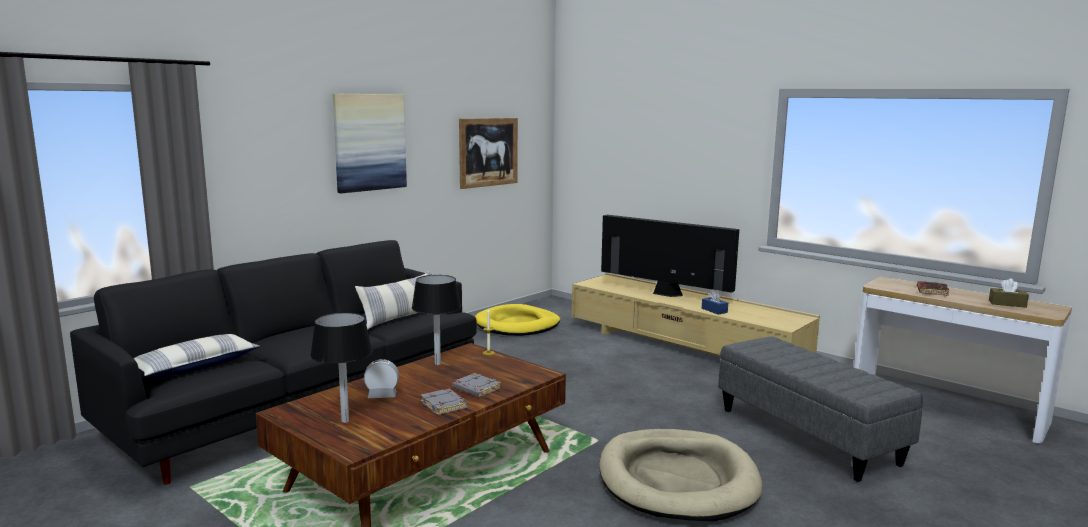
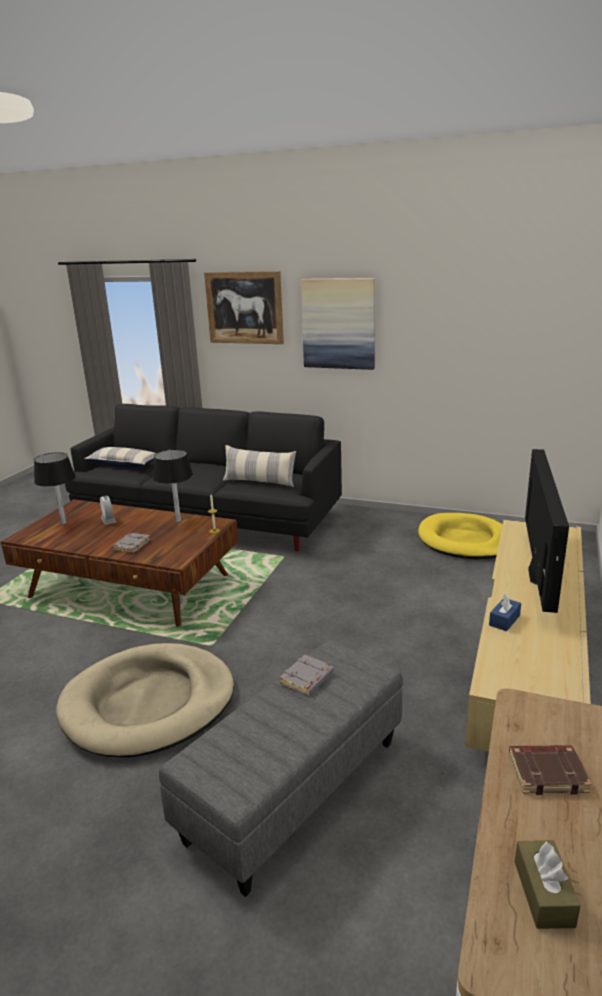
camera: 70 degrees right, 10 degrees up
grey book [420,389,468,415] -> grey book moved to [279,655,334,695]
picture [459,118,518,189] -> picture moved to [204,271,284,344]

